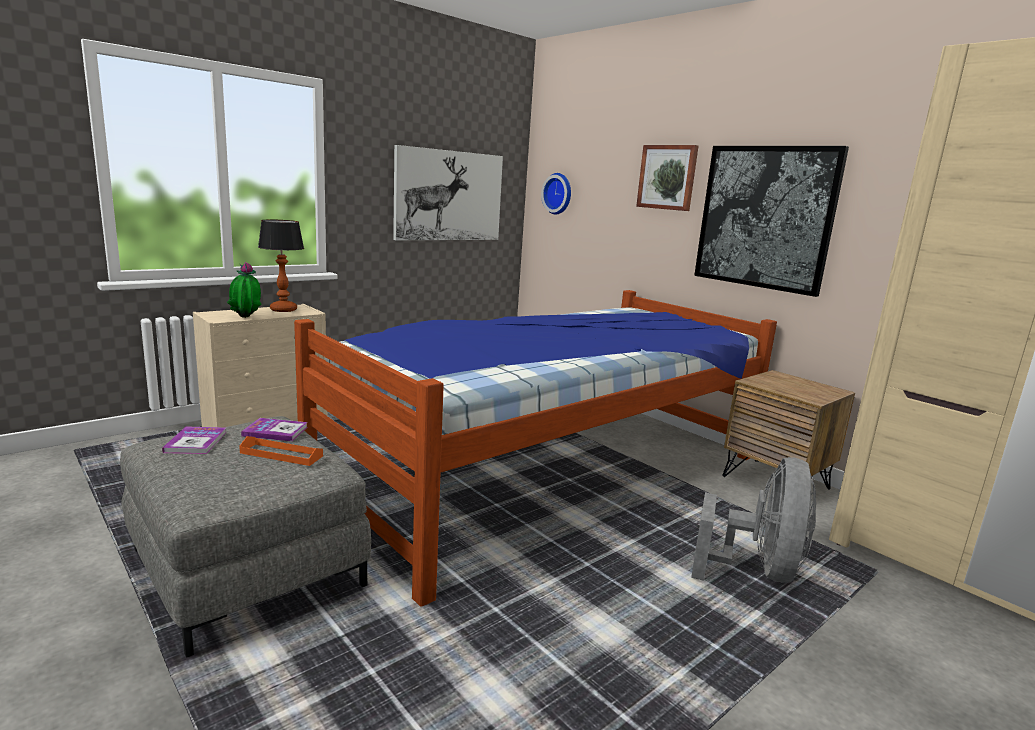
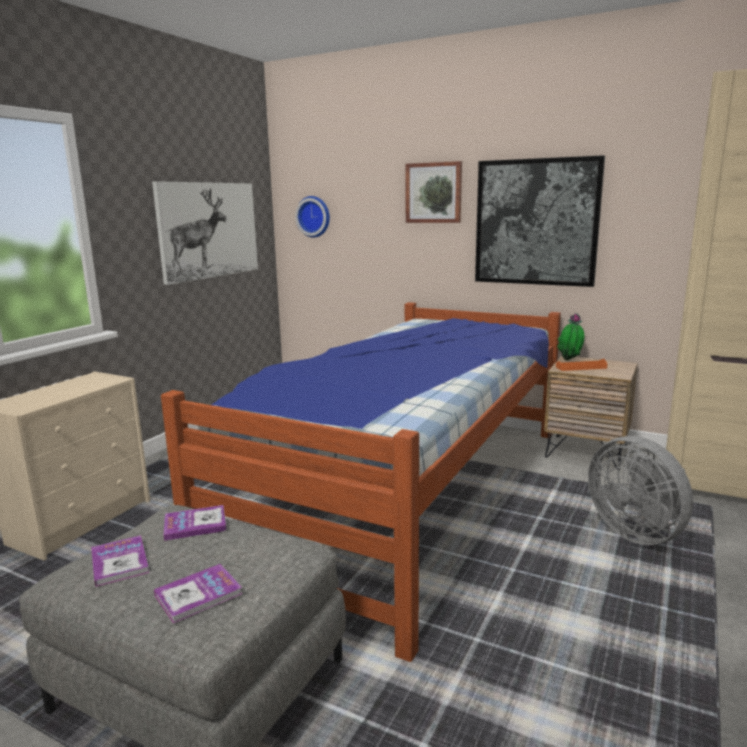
camera: 20 degrees left, 0 degrees up
potted plant [227,262,262,318] -> potted plant moved to [557,313,584,360]
orange tray [239,436,323,466] -> orange tray moved to [556,359,607,371]
table lamp [258,219,304,312] -> none
grey fan [691,457,816,583] -> grey fan turned 150 degrees clockwise [588,436,693,545]
none -> book [154,564,242,623]

